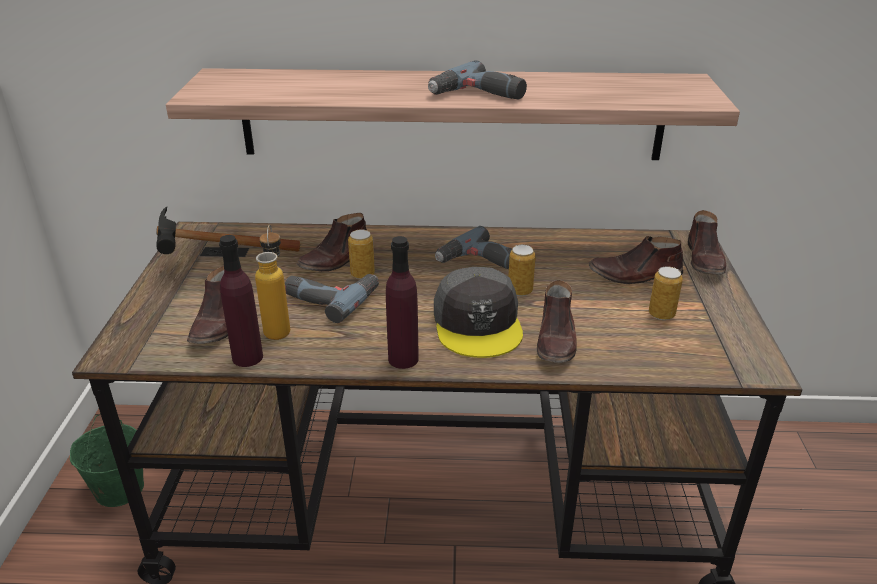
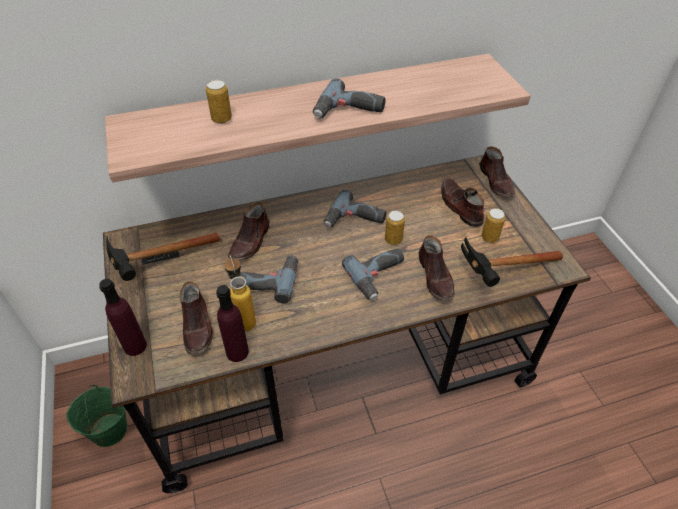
camera: 20 degrees left, 15 degrees up
can [348,229,375,279] -> can moved to [206,80,232,124]
purple bottle [386,236,419,369] -> purple bottle moved to [99,279,147,356]
grey cap [434,267,523,358] -> power drill [342,248,404,300]
brown shoe [589,236,683,284] -> brown shoe turned 90 degrees clockwise [441,179,484,227]
none -> hammer [461,237,563,287]

